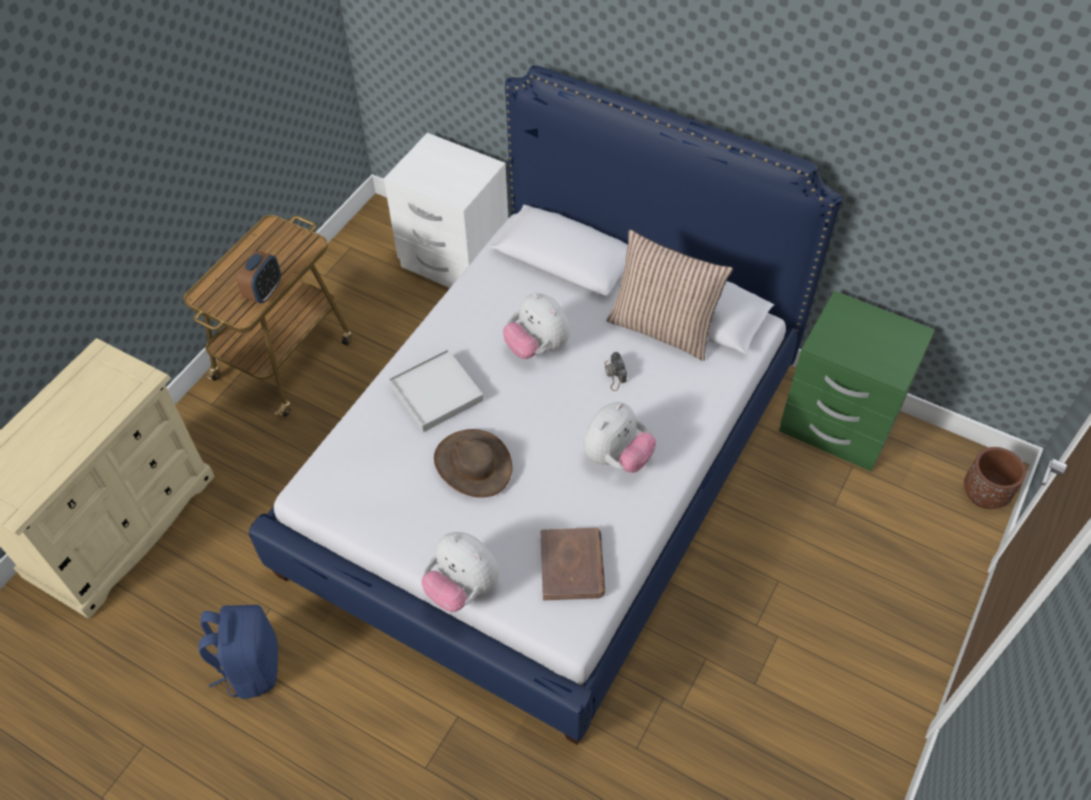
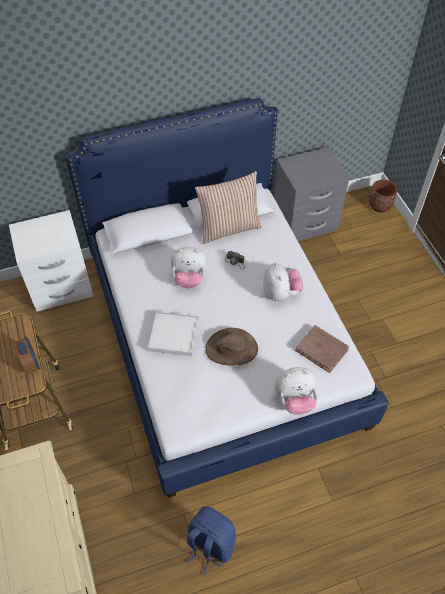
camera: 50 degrees left, 0 degrees up
green nightstand [779,291,935,472] -> grey nightstand [274,147,349,241]

